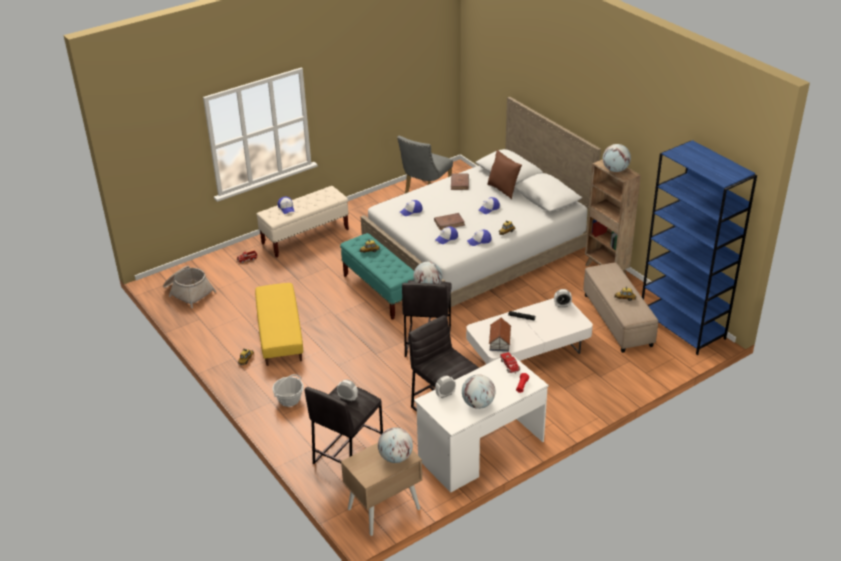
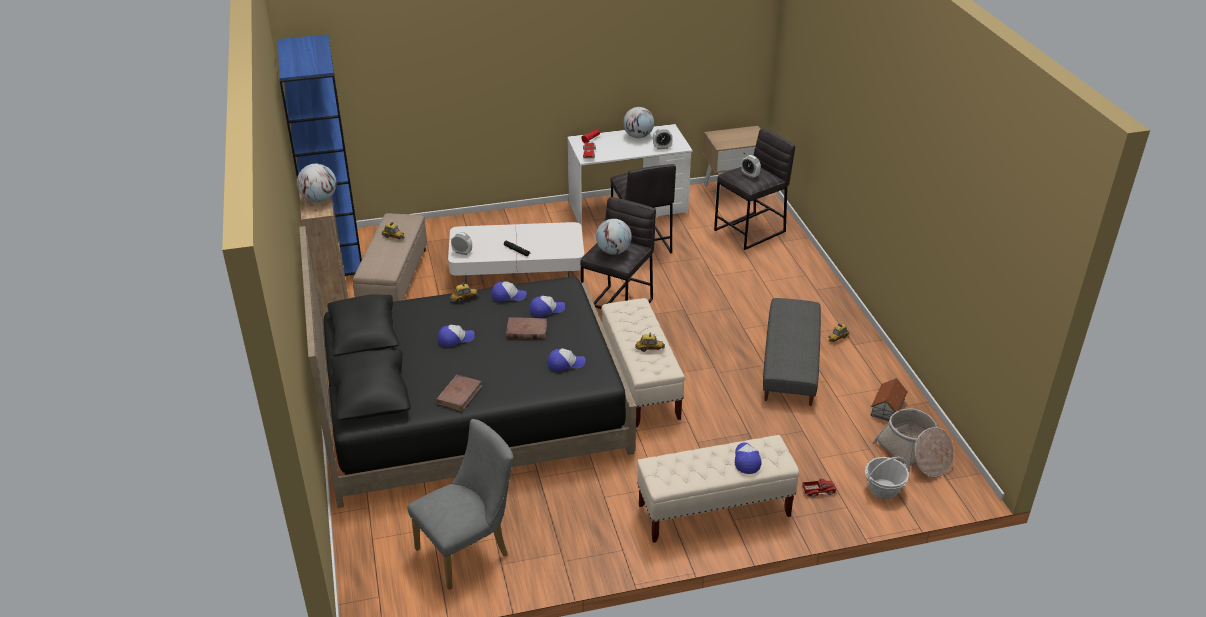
camera: 160 degrees left, 0 degrees up
yellow ottoman [255,283,303,366] -> grey ottoman [763,298,821,406]
basket [272,374,304,407] -> basket moved to [865,457,909,499]
turquoise bench [340,233,414,320] -> beige bench [601,298,685,427]
white bed [361,97,601,307] -> black bed [299,226,636,508]
globe [378,427,413,463] -> none
brown pillow [487,150,522,199] -> none
toy house [489,318,511,352] -> toy house moved to [871,378,908,421]

